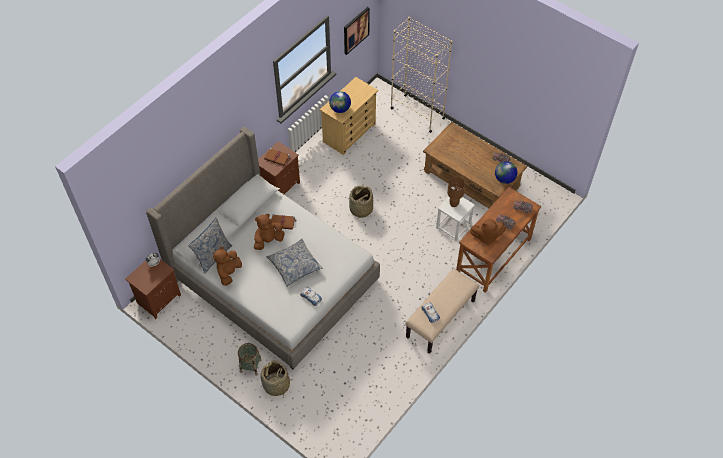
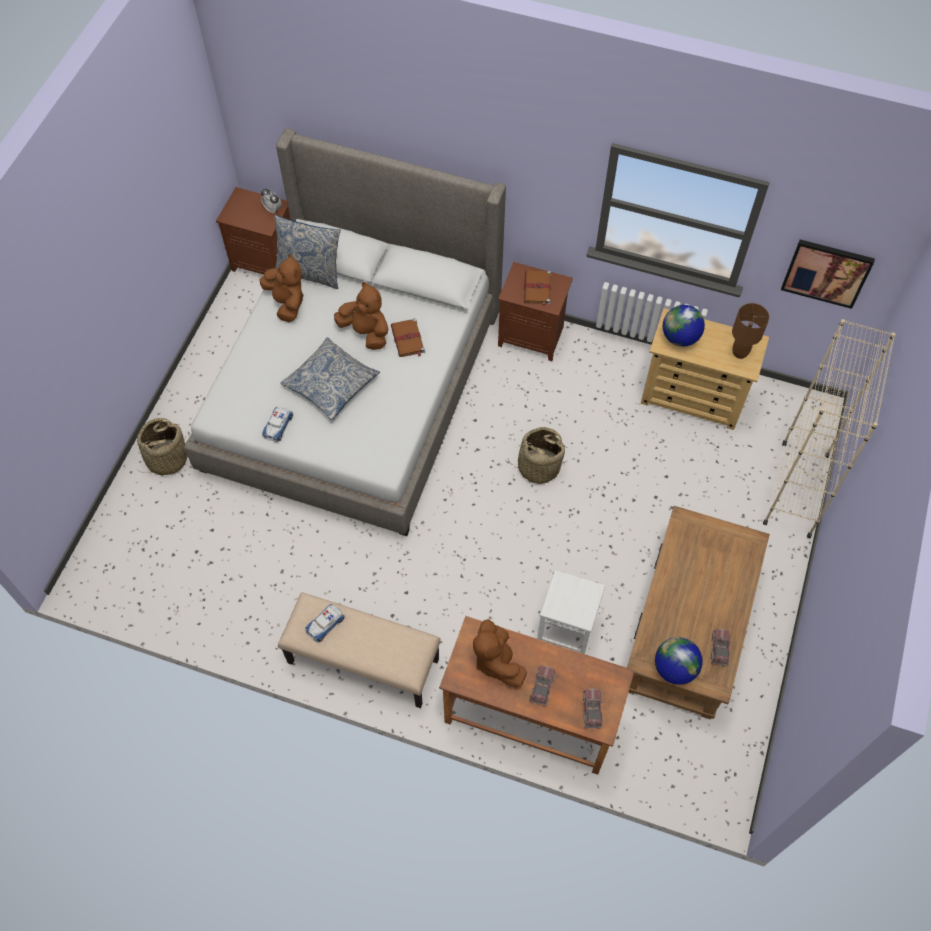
camera: 70 degrees right, 5 degrees up
brown plush toy [213,247,242,286] -> brown plush toy turned 60 degrees clockwise [260,253,304,322]
basket [238,343,262,376] -> none
brown table lamp [447,177,465,207] -> brown table lamp moved to [732,303,769,359]

